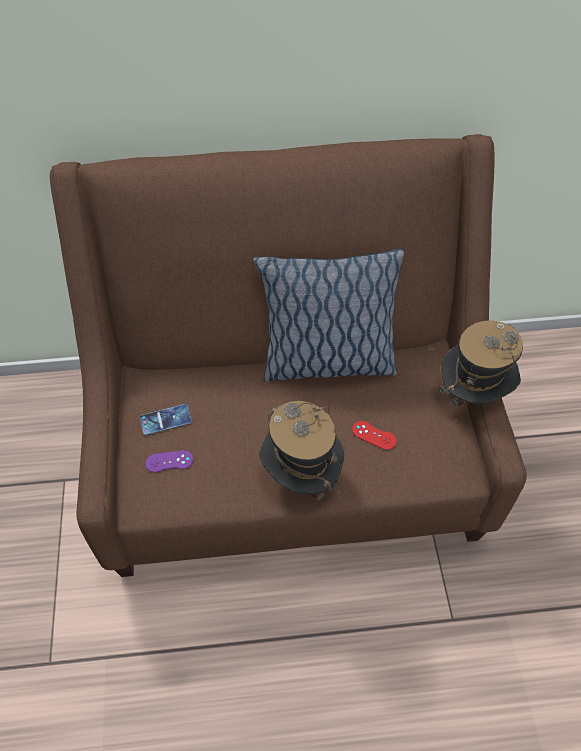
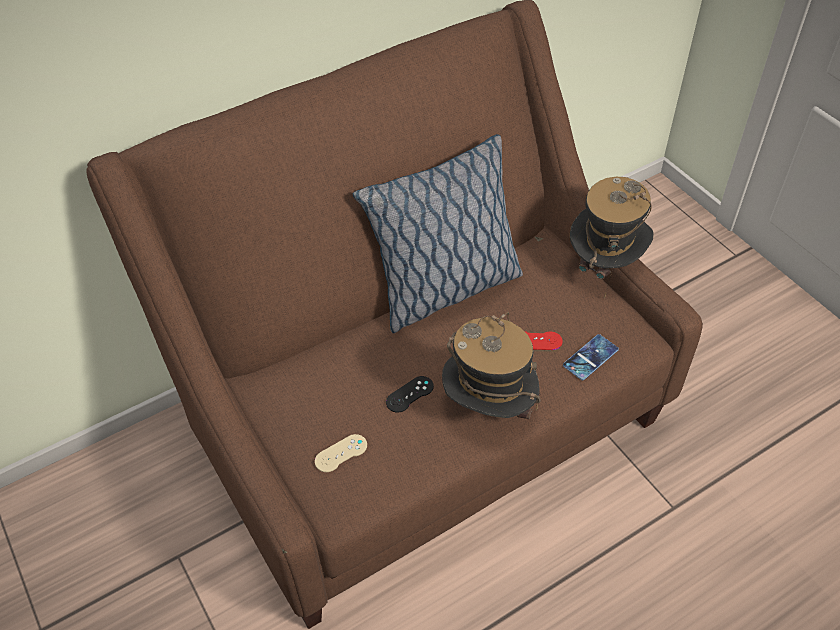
camera: 25 degrees left, 5 degrees down
phone [140,404,192,435] -> phone moved to [563,334,619,380]
purple game controller [145,450,193,473] -> beige game controller [315,434,367,472]
none -> black game controller [386,376,434,412]

